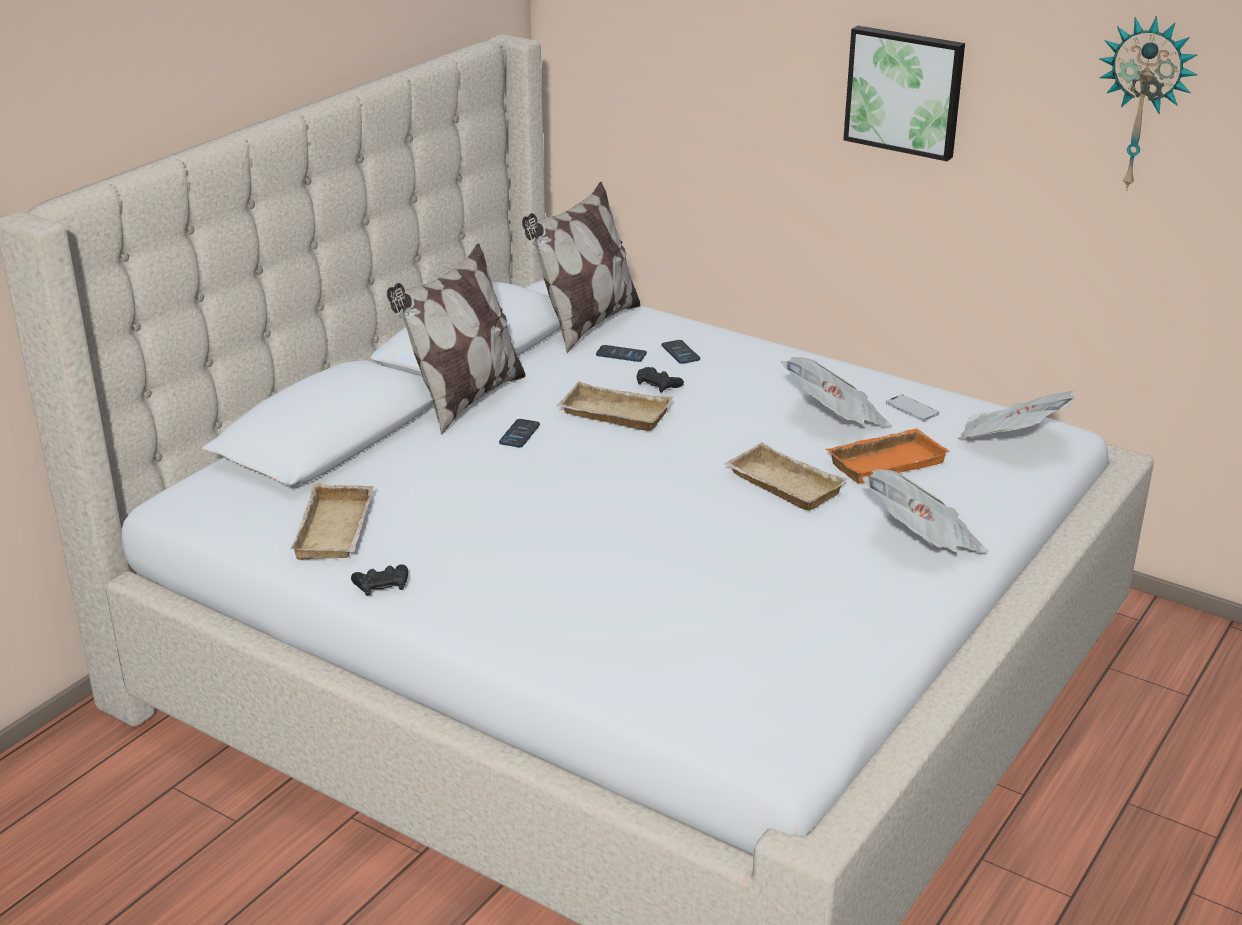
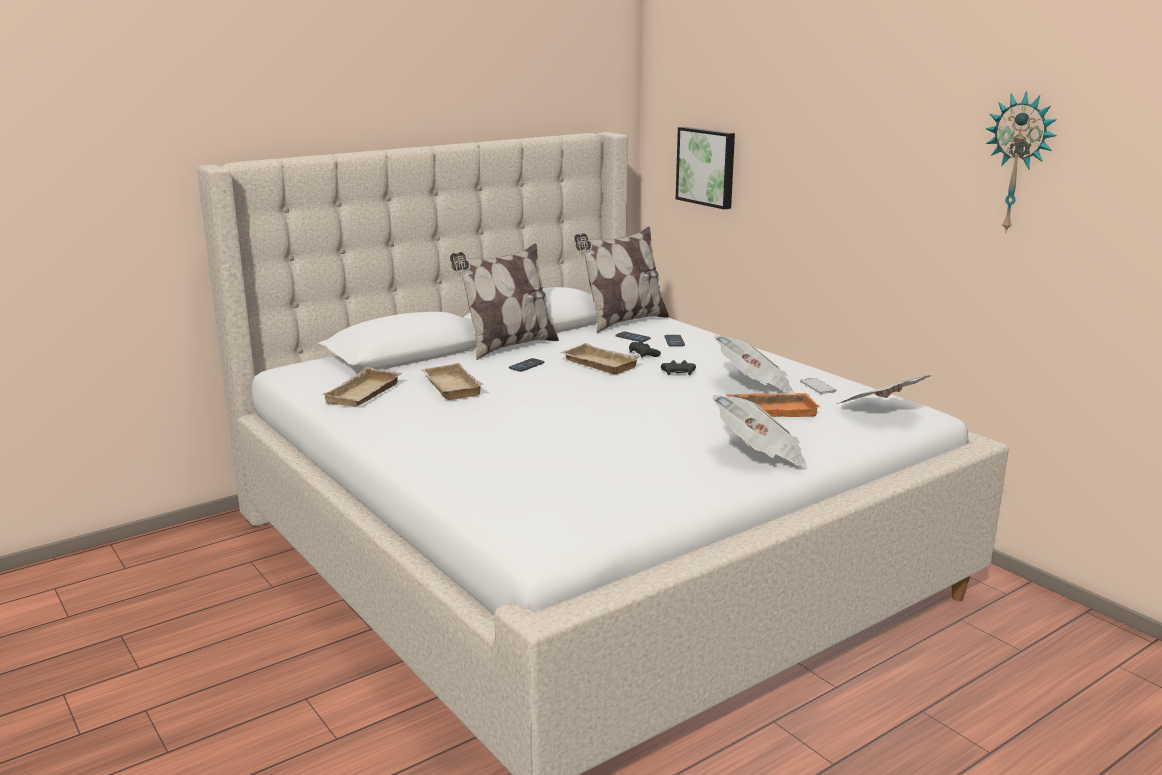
camera: 20 degrees right, 10 degrees down
black game controller [351,564,408,596] -> black game controller moved to [661,360,696,375]
beige tray [724,443,848,511] -> beige tray moved to [421,363,484,400]
picture [843,26,965,161] -> picture moved to [676,127,735,210]

